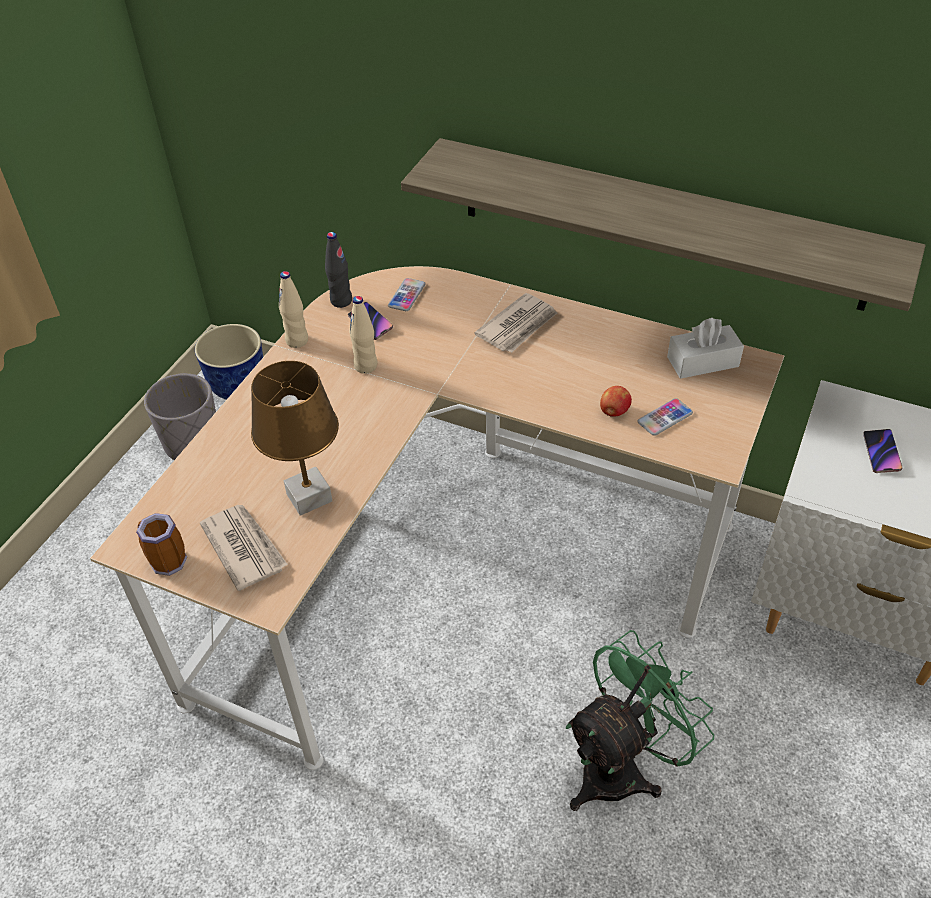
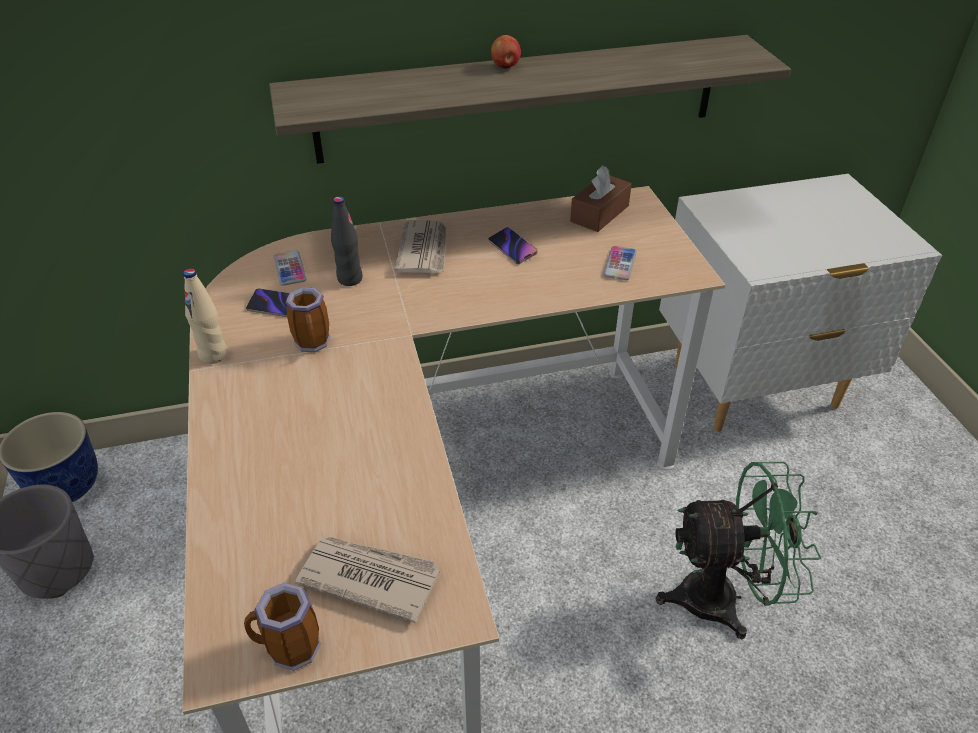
camera: 40 degrees left, 5 degrees down
brown table lamp [251,361,339,516] -> none
black bottle [325,232,352,308] -> black bottle moved to [331,197,363,286]
beige bottle [349,296,377,374] -> mug [285,287,330,352]
green fan [566,630,714,811] -> green fan turned 75 degrees clockwise [656,462,822,640]
apple [600,386,632,417] -> apple moved to [491,35,521,69]
white tissue box [667,318,744,379] -> brown tissue box [570,166,632,232]
phone [863,429,903,473] -> phone moved to [488,227,538,264]

